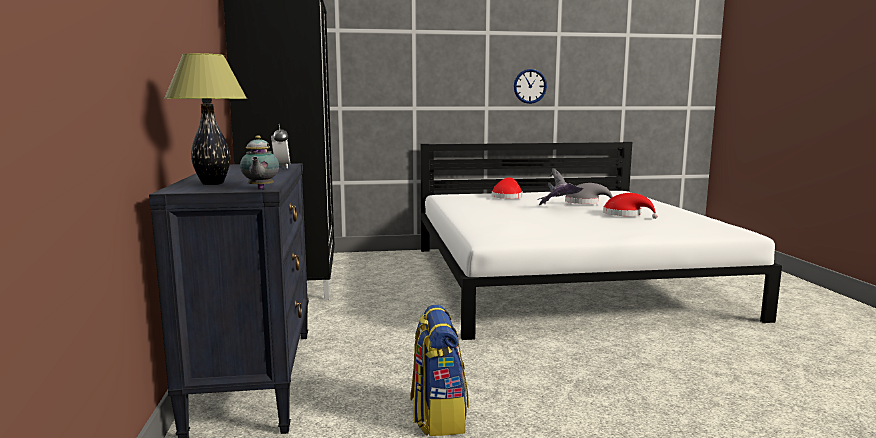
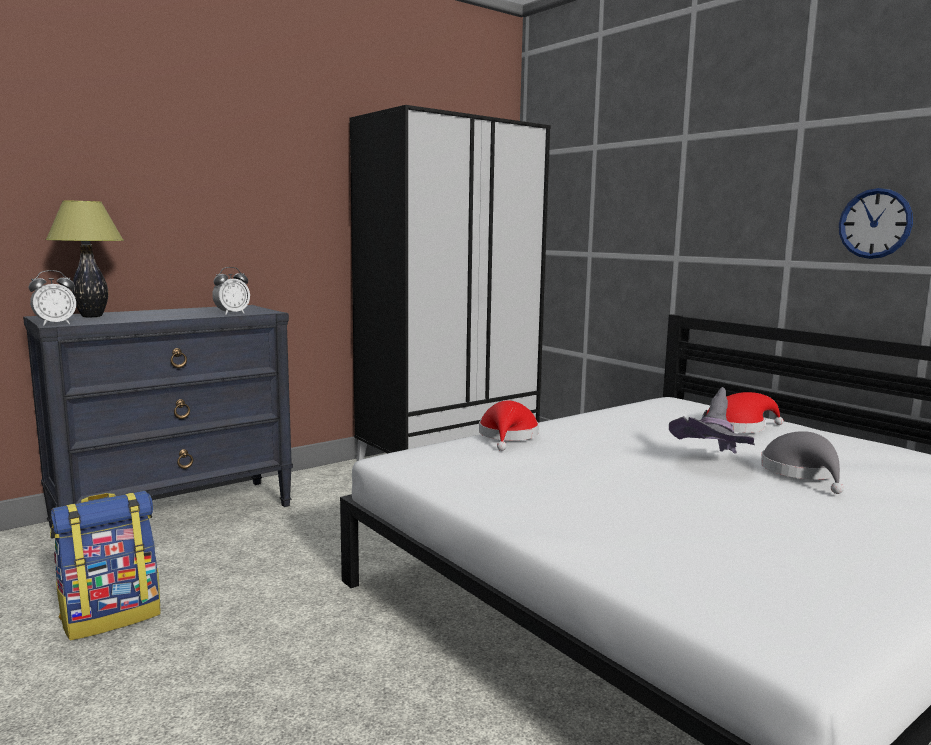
camera: 60 degrees right, 0 degrees up
teapot [240,136,279,189] -> alarm clock [29,270,76,326]
red hat [603,193,658,219] -> red hat moved to [479,400,539,451]

